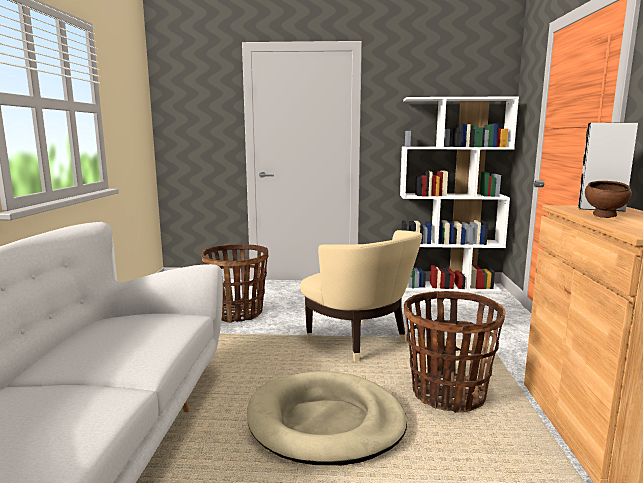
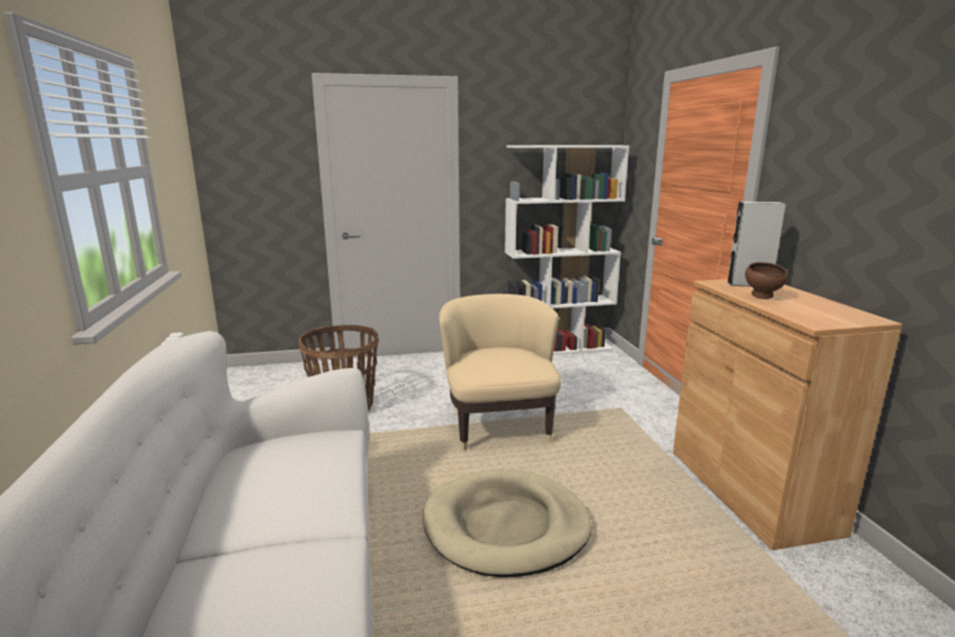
camera: 15 degrees left, 5 degrees up
beige armchair [300,230,422,362] -> beige armchair turned 135 degrees counterclockwise [439,294,561,451]
basket [404,291,506,413] -> none

